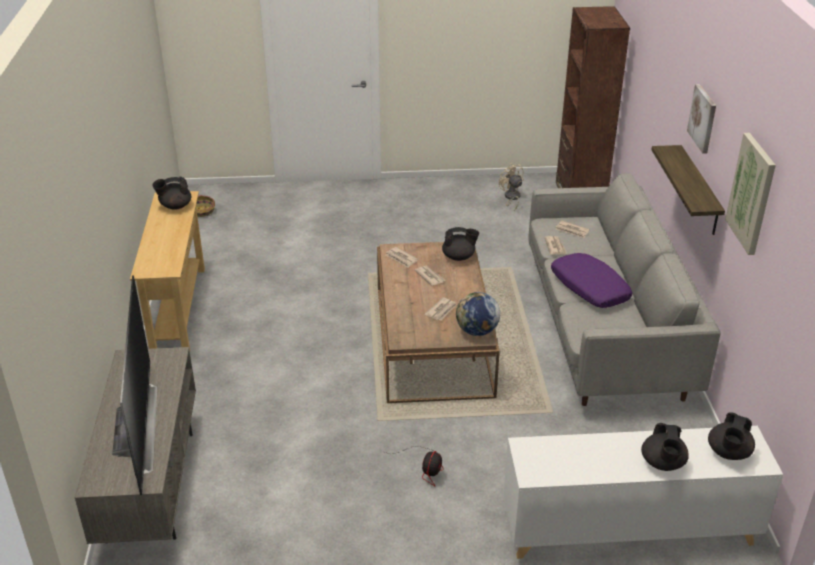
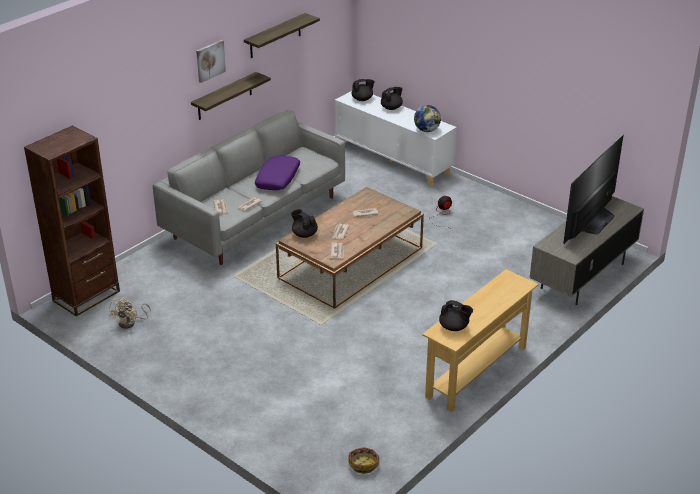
camera: 135 degrees left, 0 degrees up
globe [456,292,500,336] -> globe moved to [414,105,441,132]
picture [725,133,776,255] -> shelf [244,13,320,58]

